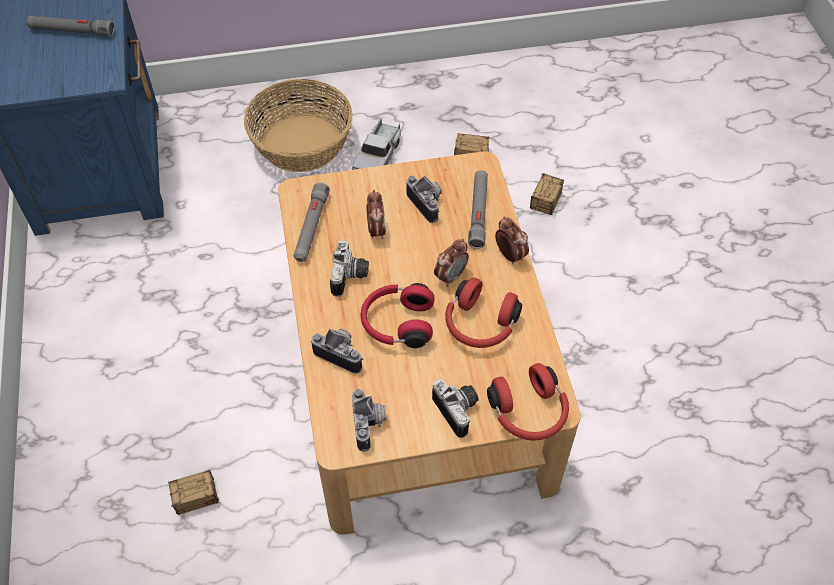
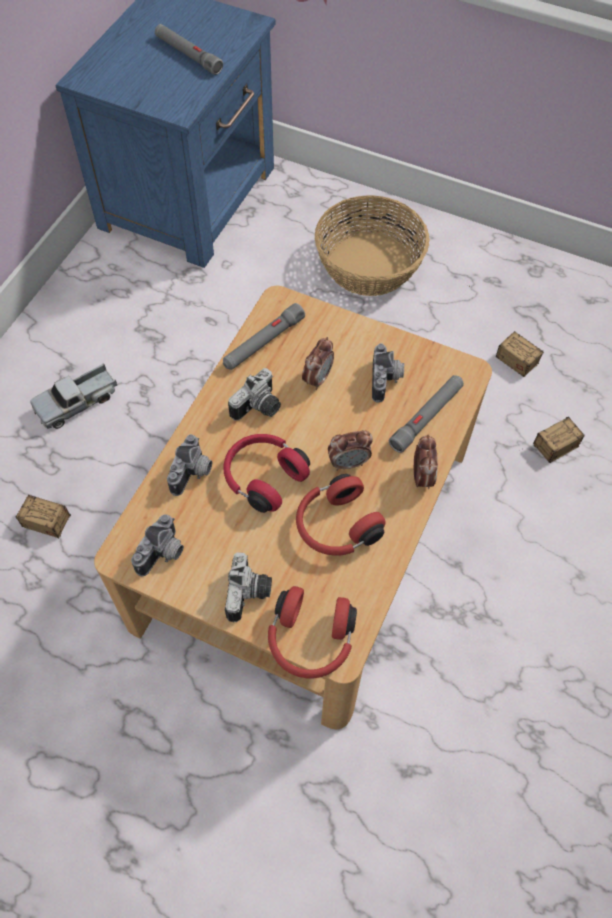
camera: 35 degrees right, 5 degrees up
camera [311,329,364,374] -> camera turned 45 degrees clockwise [167,434,212,496]
toy truck [352,118,401,170] -> toy truck moved to [30,364,117,429]

